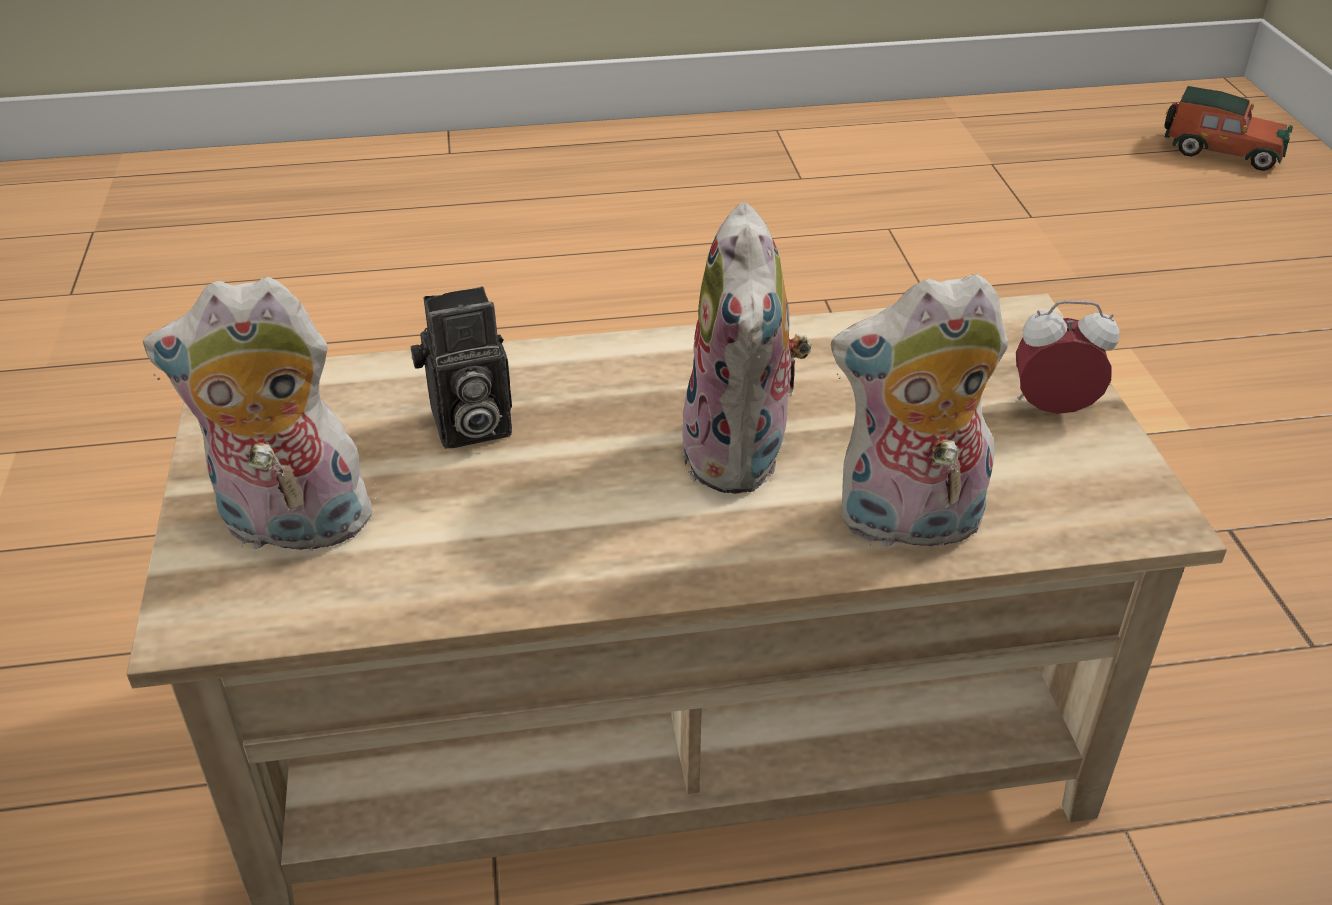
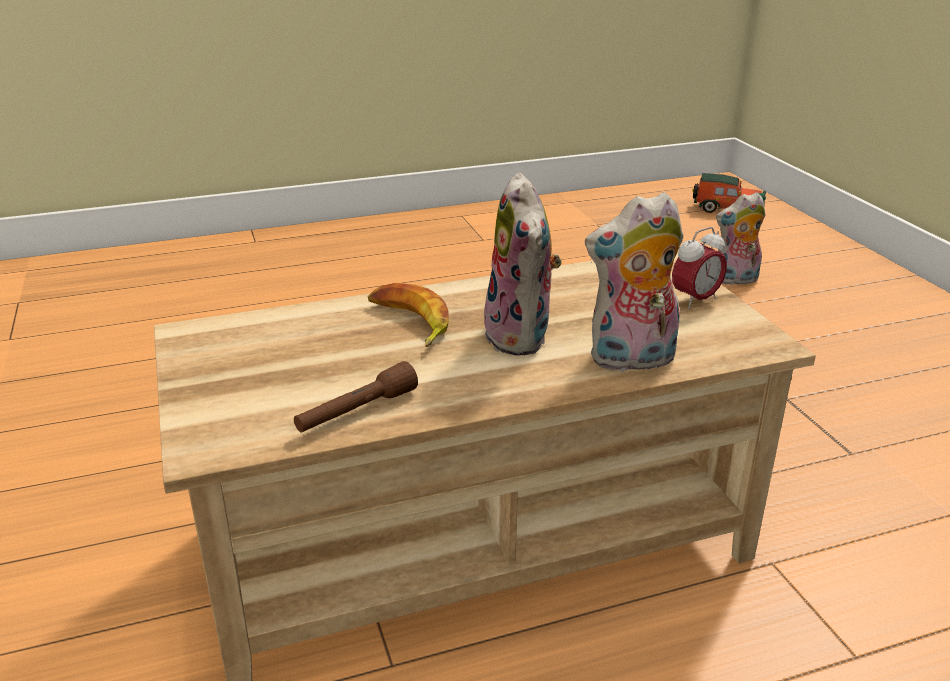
camera: 10 degrees left, 10 degrees down
plush toy [143,277,383,560] -> plush toy moved to [716,192,765,285]
camera [411,286,512,448] -> none
alarm clock [1016,300,1119,414] -> alarm clock turned 150 degrees clockwise [672,227,727,309]
none -> brown flashlight [294,361,418,432]
none -> banana [368,283,449,347]

